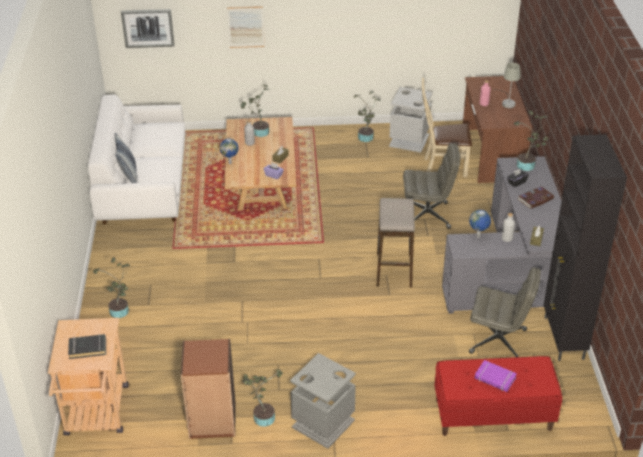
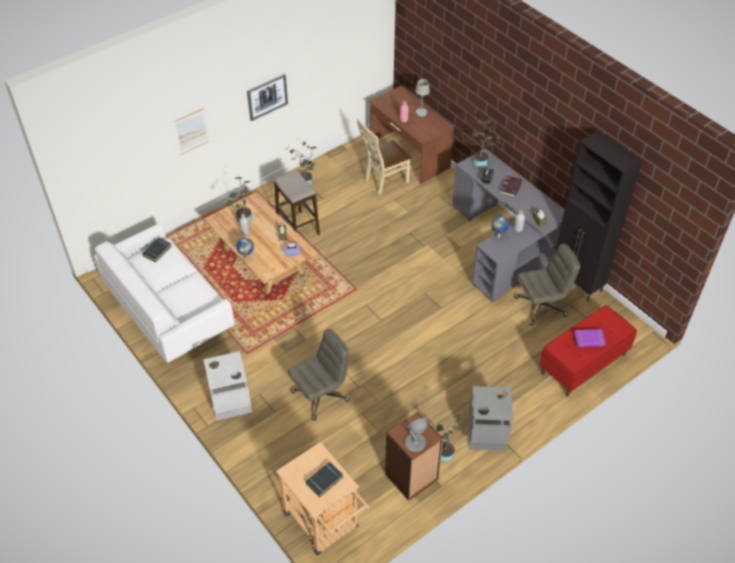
camera: 35 degrees left, 10 degrees up
potted plant [93,257,130,318] -> none
pillow [115,133,137,183] -> none
picture [121,9,175,48] -> picture moved to [247,73,288,121]
stool [377,198,415,287] -> stool moved to [274,170,320,235]
grey trash can [389,87,432,153] -> grey trash can moved to [203,351,252,420]
grey office chair [403,143,460,229] -> grey office chair moved to [288,329,350,421]
none -> black book [143,238,172,262]
none -> grey table lamp [405,418,428,452]

